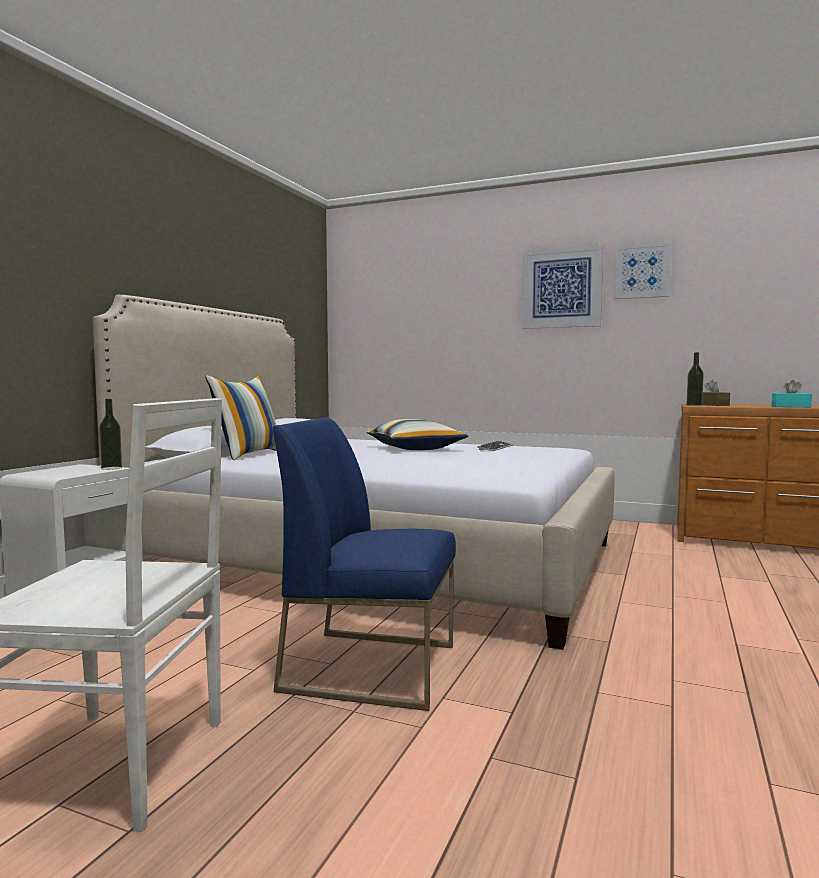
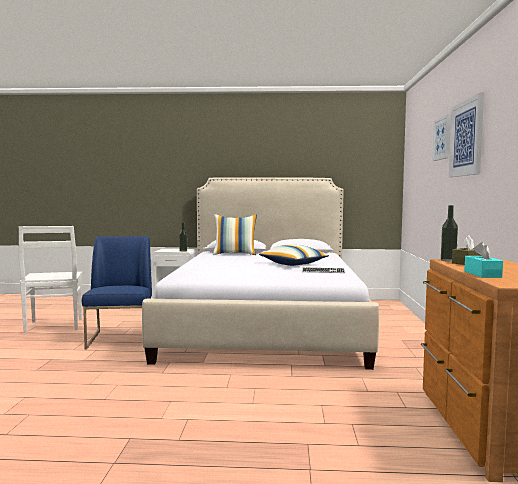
camera: 70 degrees right, 0 degrees up
picture [614,242,671,299] -> picture moved to [432,115,451,161]

